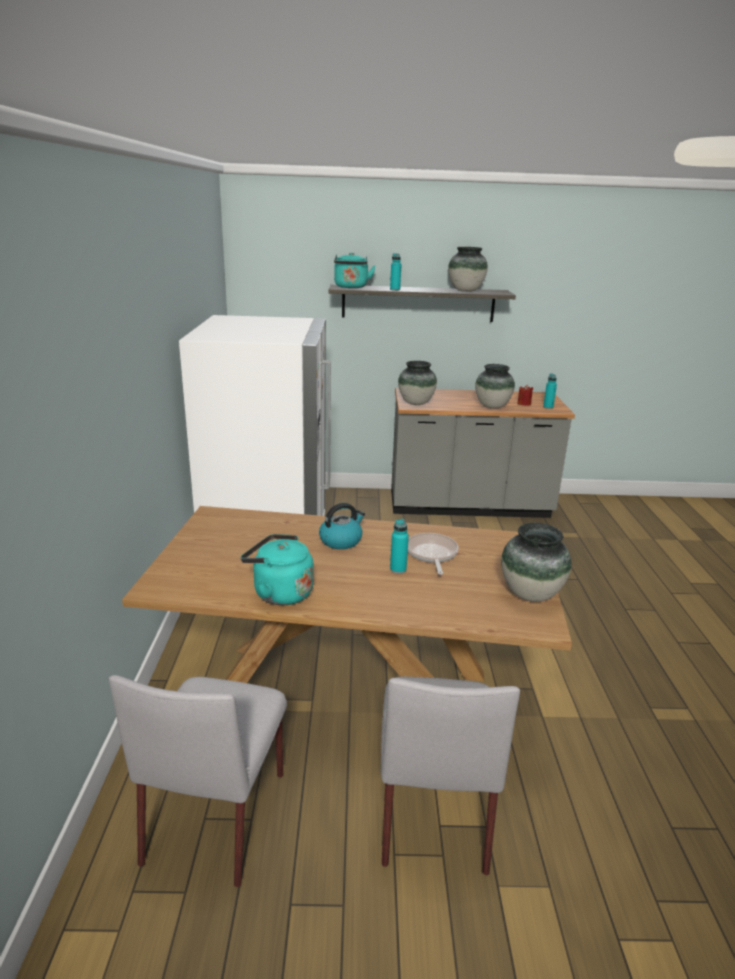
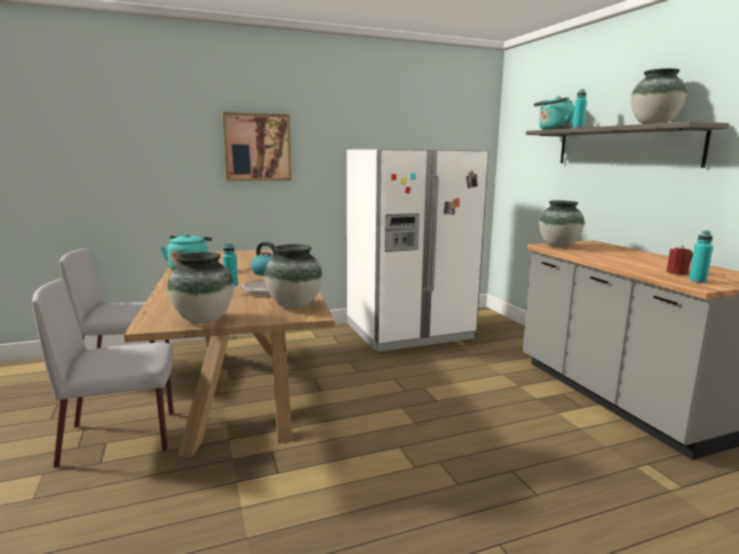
camera: 70 degrees right, 10 degrees down
vase [475,364,515,409] -> vase moved to [264,244,322,309]
none -> picture [222,112,292,181]

